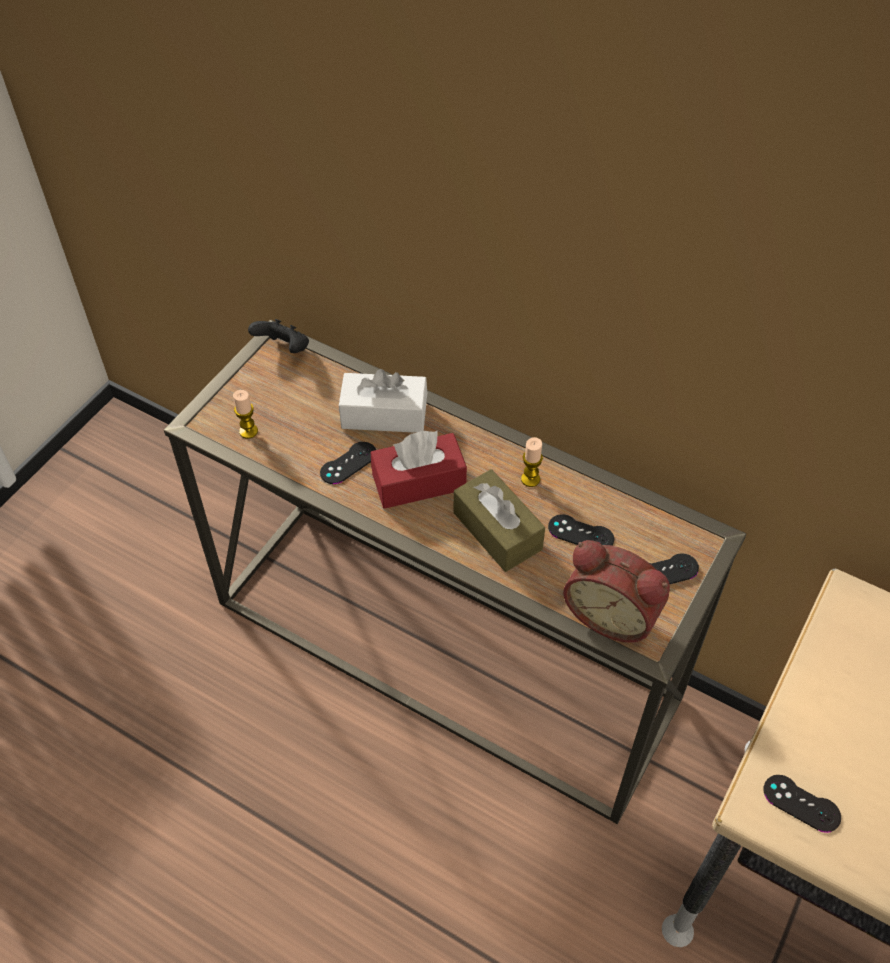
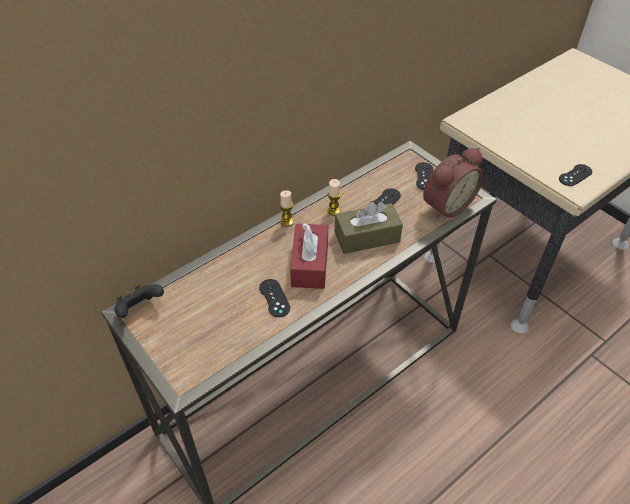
camera: 70 degrees left, 5 degrees down
candle [233,390,258,439] -> candle moved to [279,190,294,227]
white tissue box [339,369,427,433] -> none

